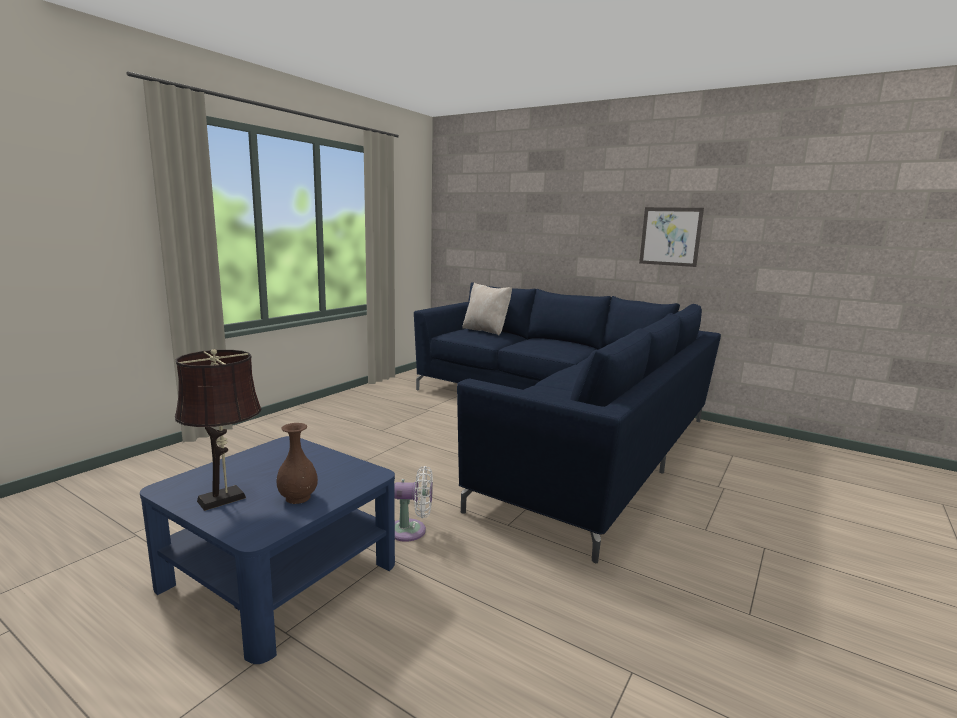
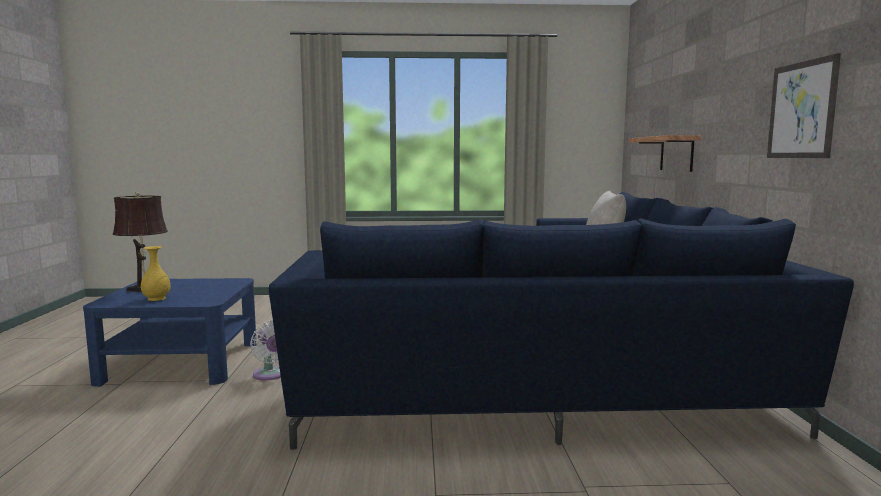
camera: 55 degrees right, 5 degrees down
brown vase [276,423,318,504] -> yellow vase [141,246,171,301]
none -> shelf [629,135,701,172]

